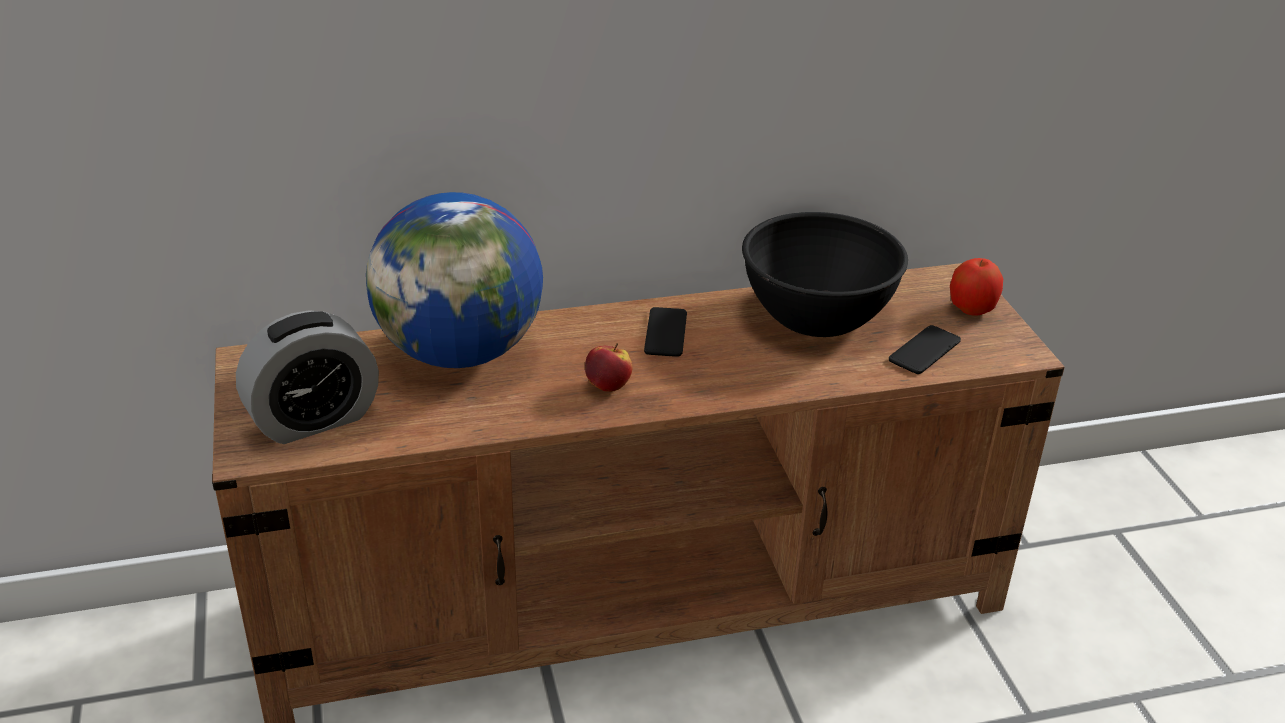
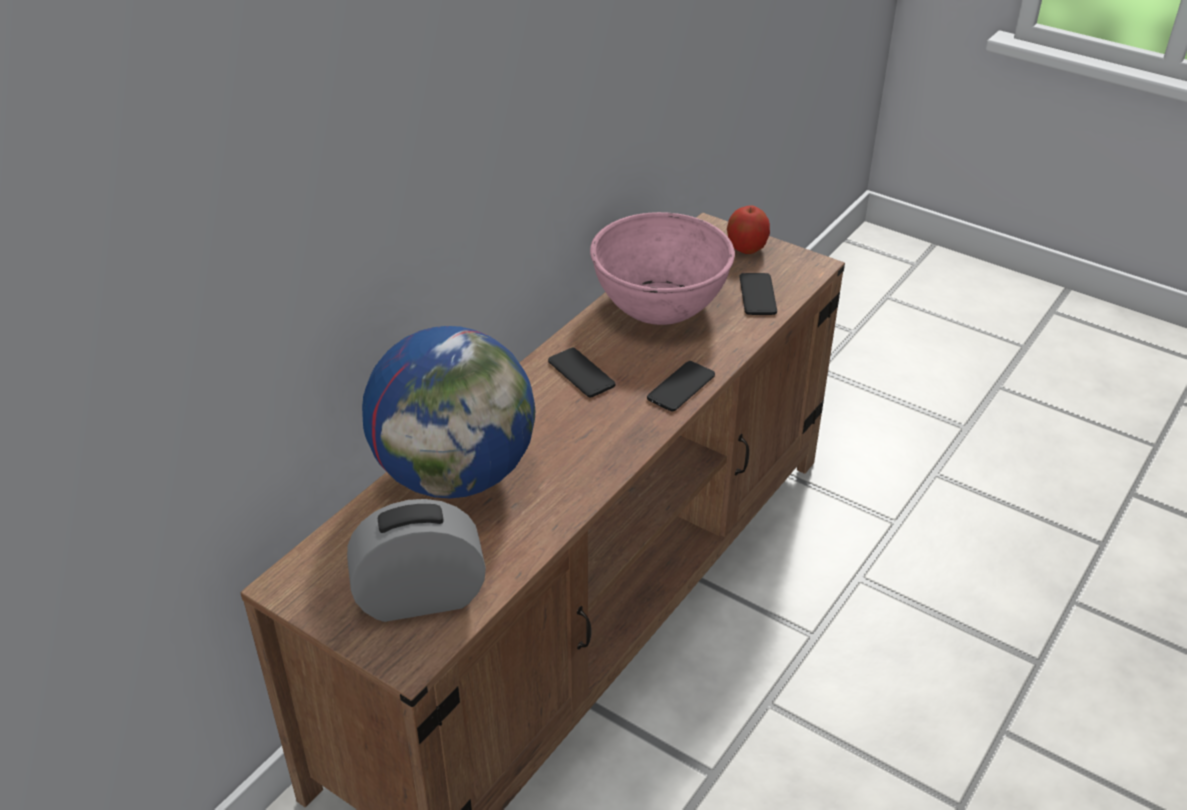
camera: 40 degrees left, 5 degrees up
alarm clock [236,310,379,444] -> alarm clock turned 120 degrees counterclockwise [347,499,486,622]
apple [585,343,633,392] -> none
black bowl [742,212,908,337] -> pink bowl [590,212,735,325]
none -> phone [647,361,715,412]

